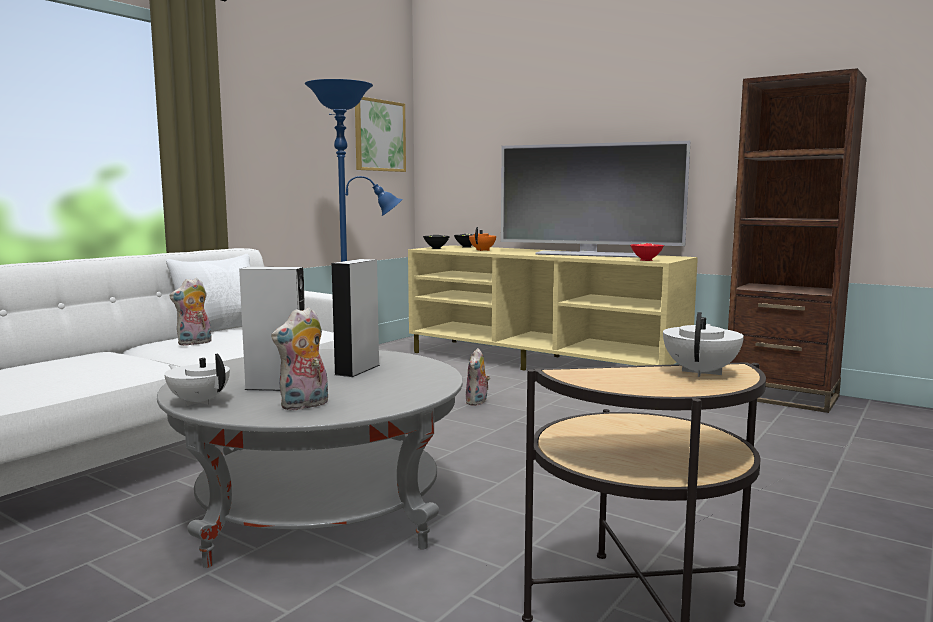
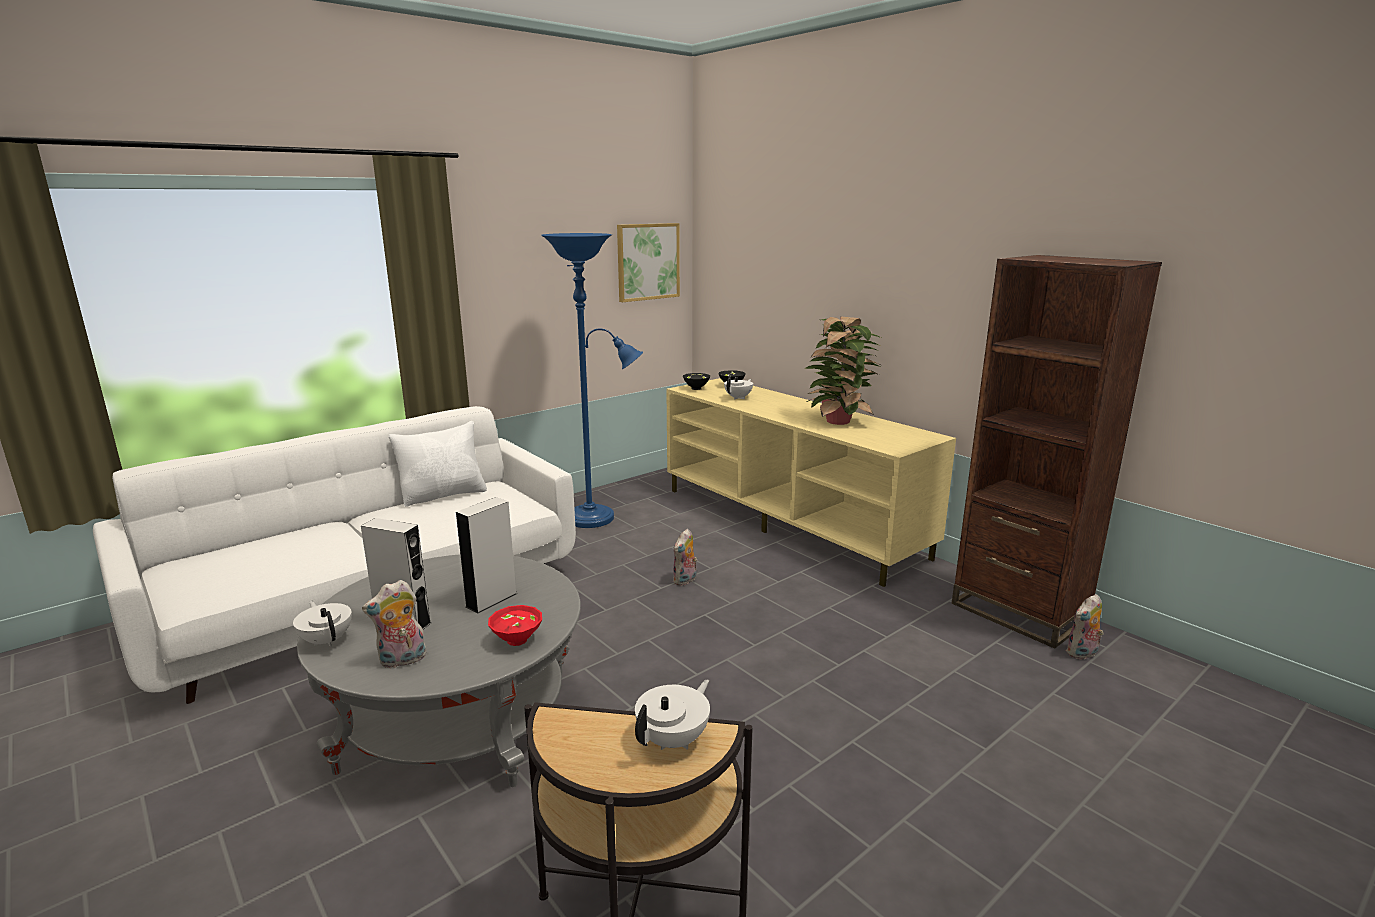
camera: 15 degrees right, 10 degrees up
plush toy [169,278,212,346] -> plush toy moved to [1066,594,1104,660]
orange teapot [469,227,496,251] -> white teapot [724,376,753,400]
television [501,141,690,258] -> potted plant [804,316,881,425]
red bowl [630,243,664,261] -> red bowl moved to [488,605,542,646]

